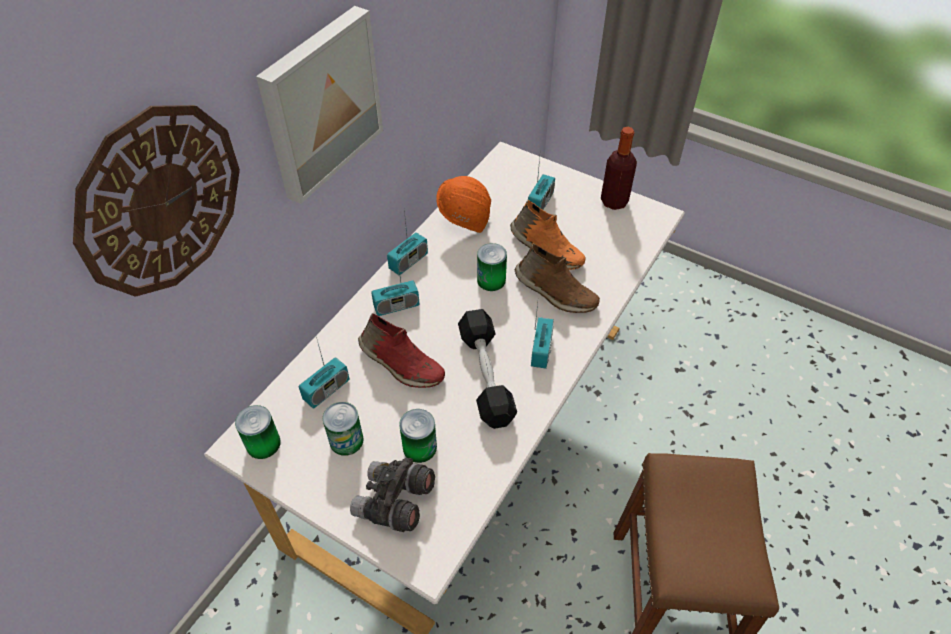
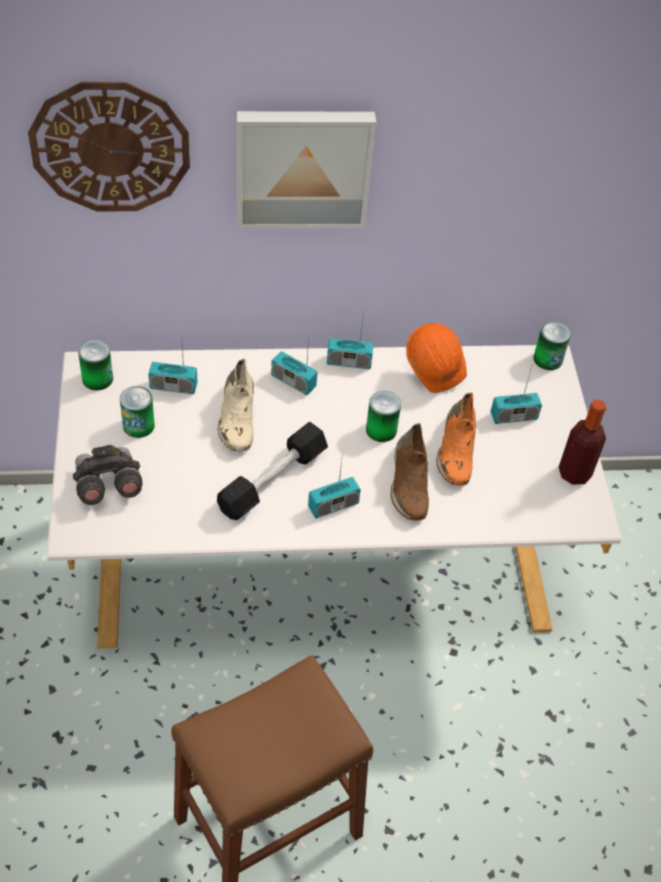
camera: 50 degrees right, 0 degrees up
red shoe [358,313,445,388] -> beige shoe [217,359,254,452]
can [399,409,437,463] -> can moved to [533,321,571,370]

